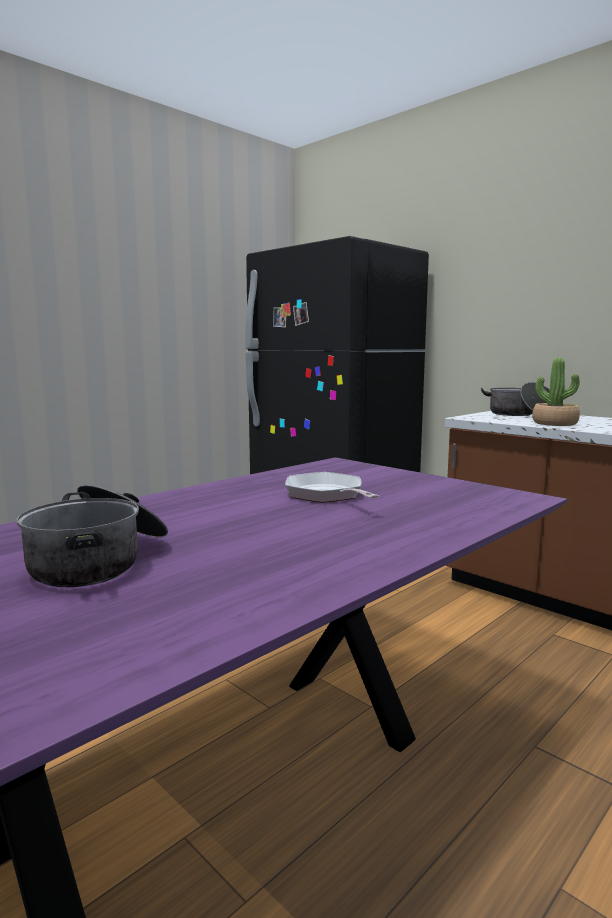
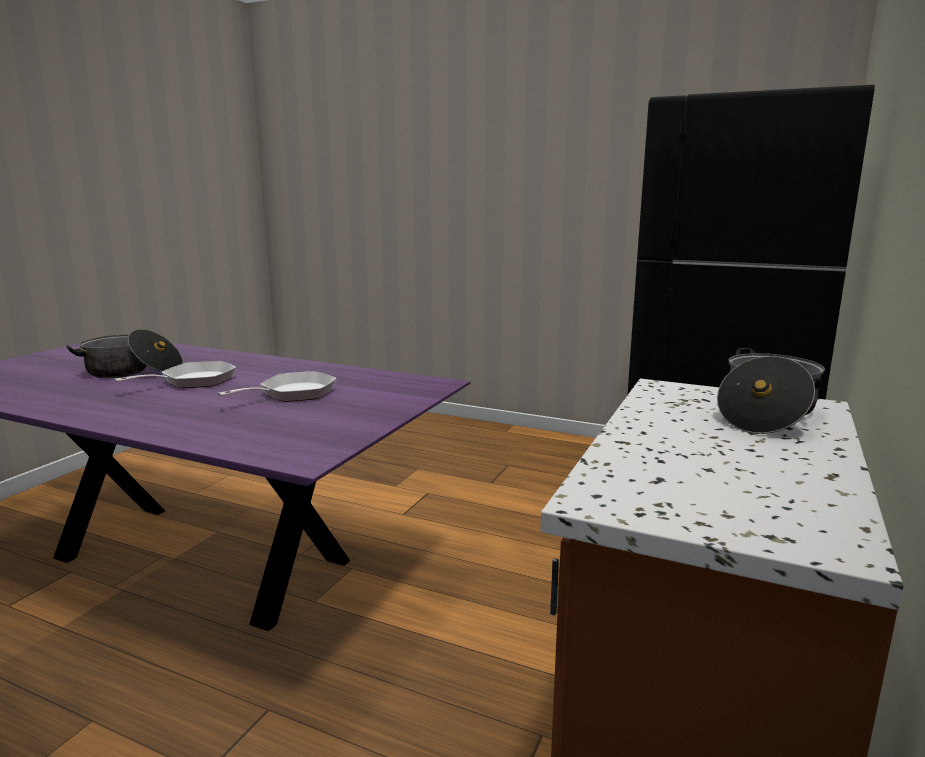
camera: 70 degrees right, 5 degrees up
potted plant [532,358,580,426] -> none
none -> frying pan [114,361,236,388]

